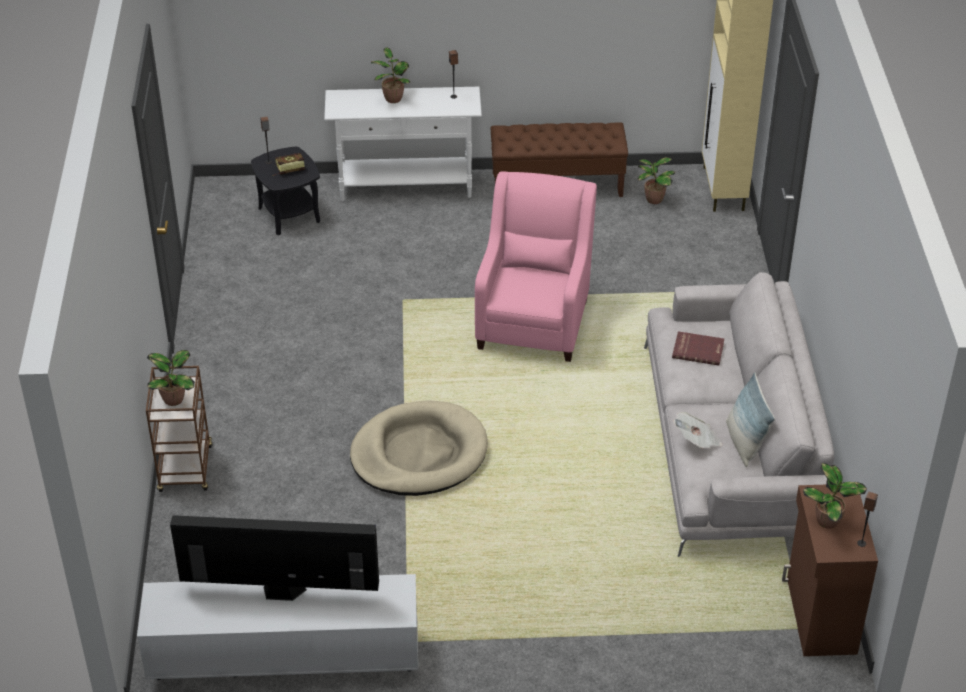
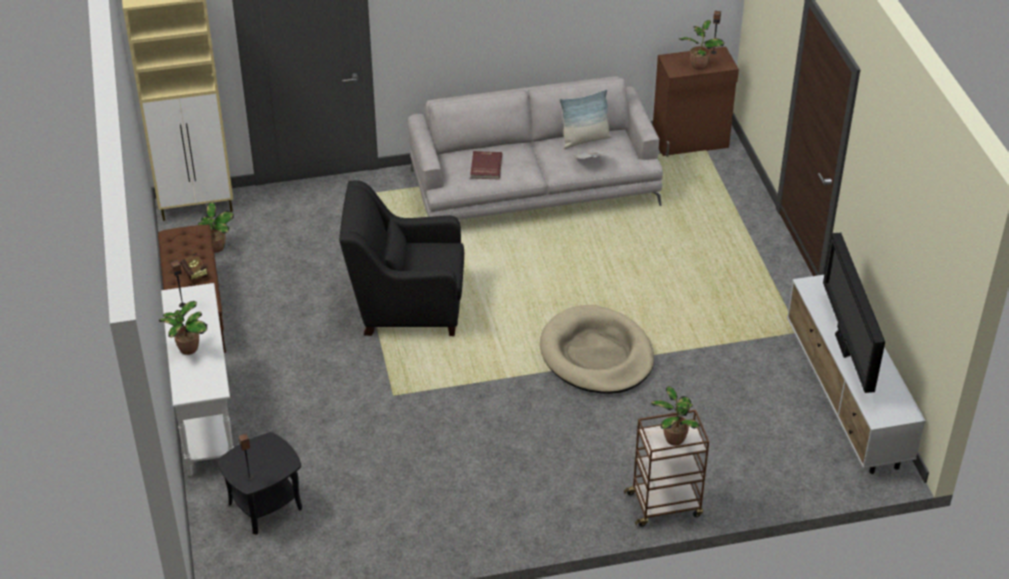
camera: 100 degrees left, 0 degrees up
book [273,153,305,176] -> book moved to [180,252,208,284]
pink armchair [475,171,597,362] -> black armchair [339,180,464,336]

